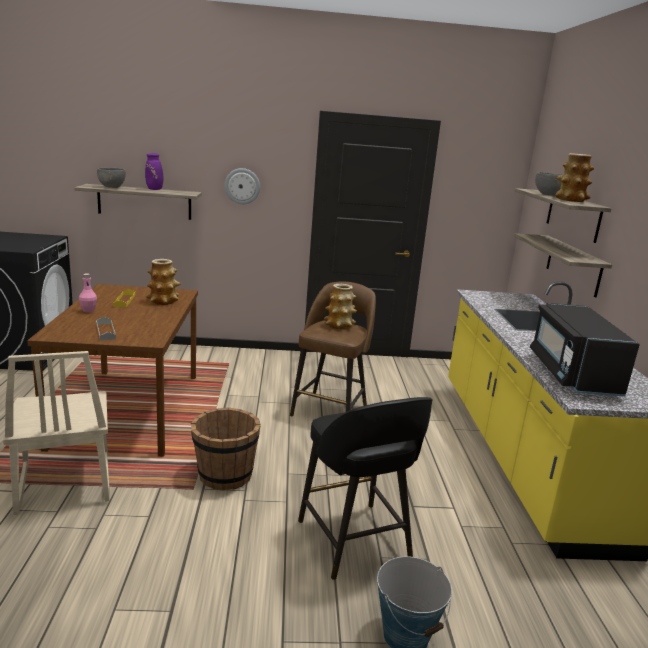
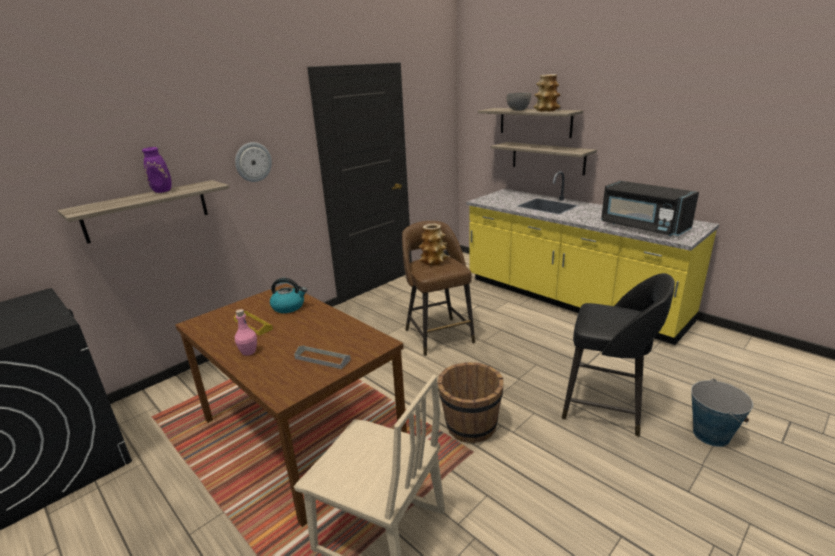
camera: 40 degrees left, 5 degrees up
grey bowl [97,168,126,188] -> none
vase [146,259,181,305] -> kettle [270,278,307,313]

